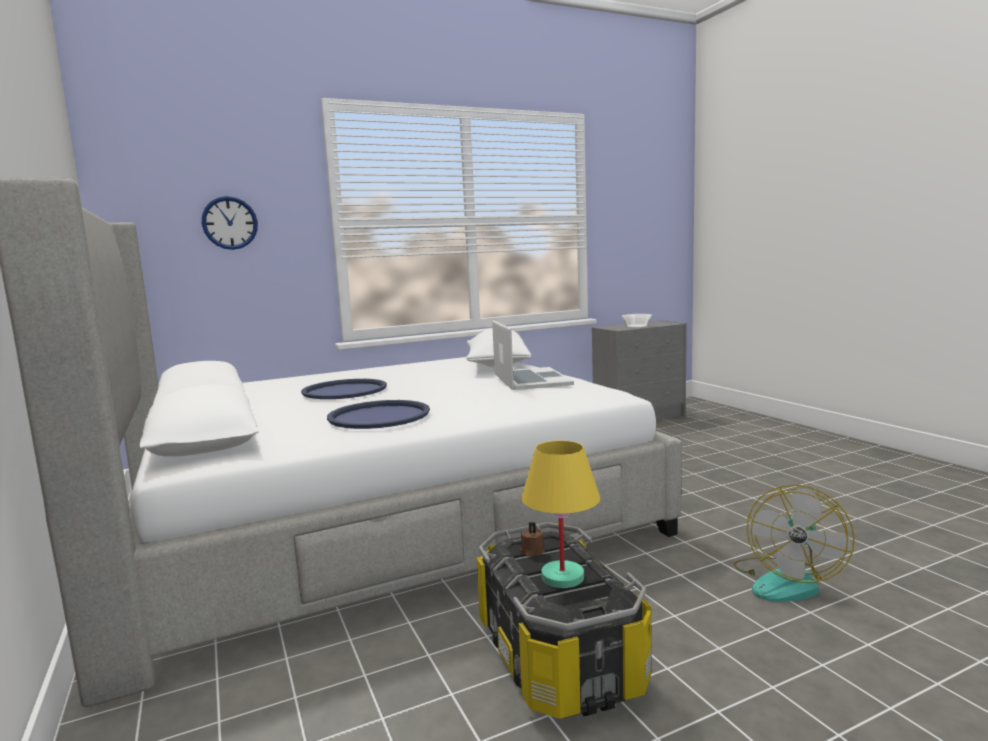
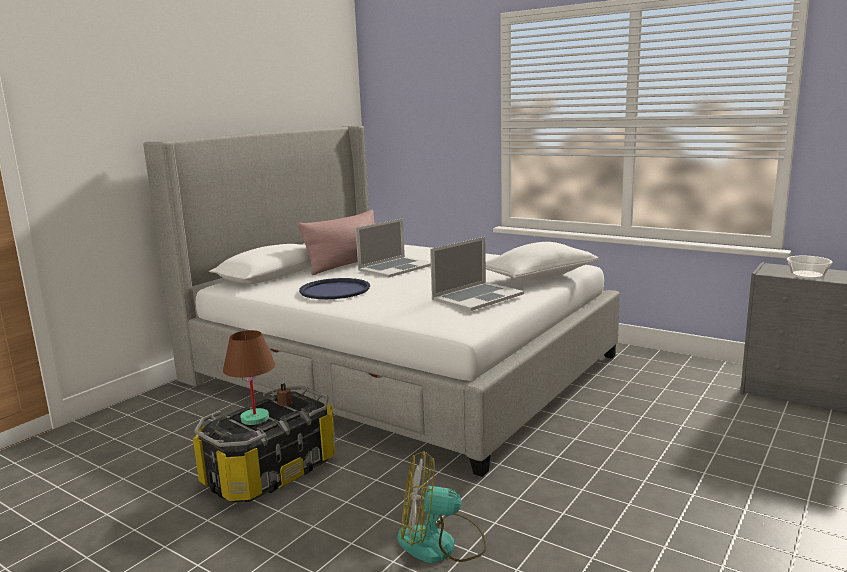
camera: 60 degrees right, 5 degrees up
wall clock [202,196,258,250] -> none
blue tray [301,379,387,399] -> laptop [356,218,431,277]
yellow table lamp [522,440,600,588] -> brown table lamp [223,330,275,425]
none -> pink pillow [298,209,375,275]

